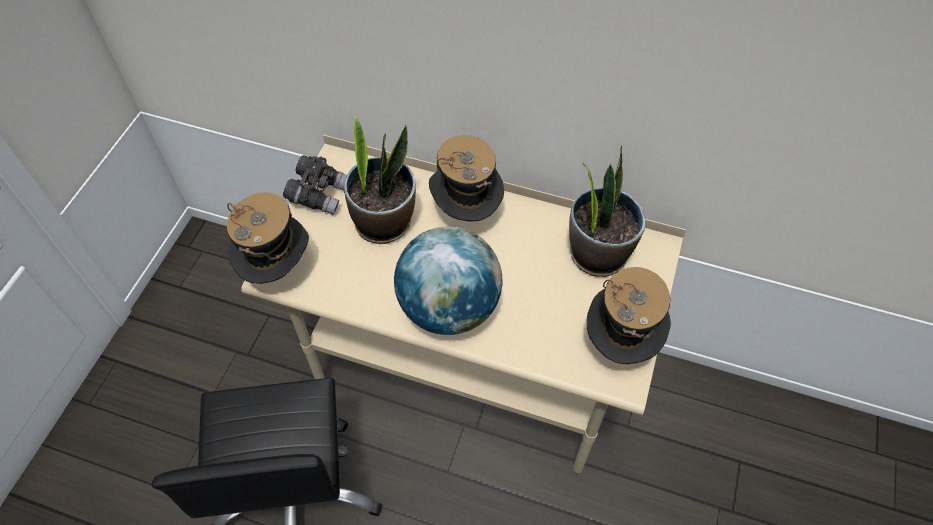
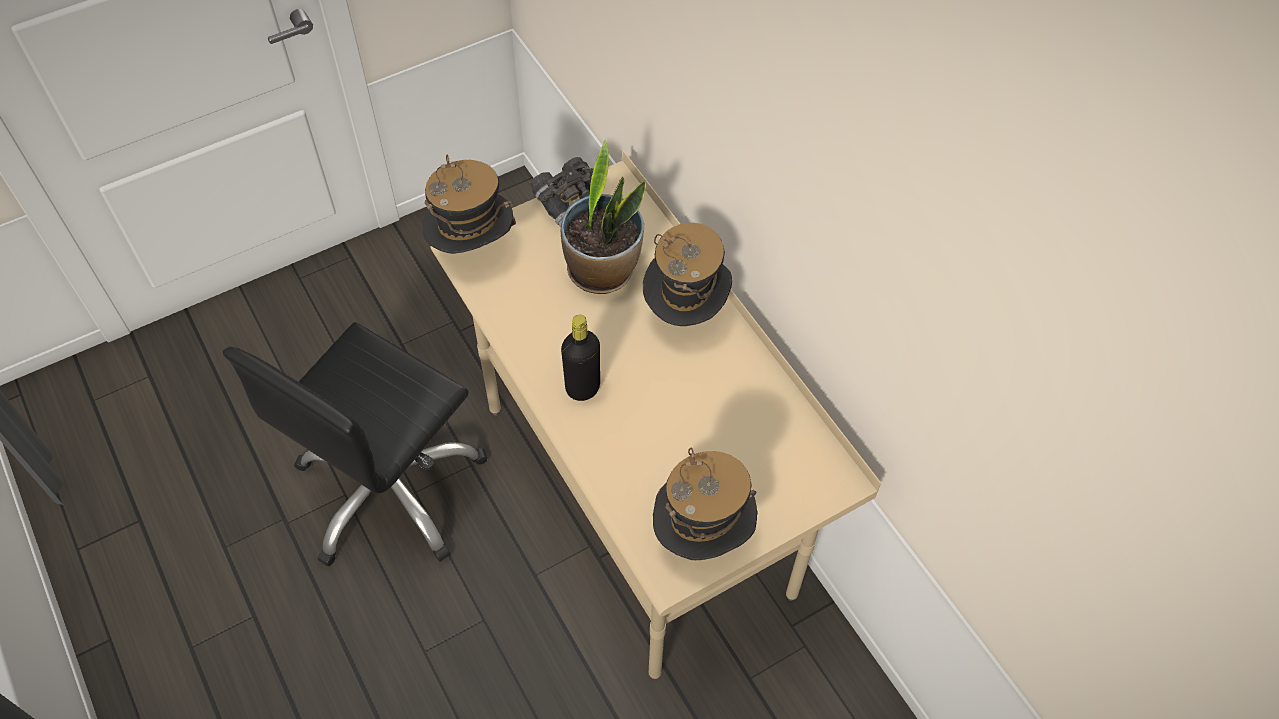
camera: 40 degrees right, 0 degrees up
globe [394,227,502,335] -> black bottle [561,315,600,401]
potted plant [569,145,646,277] -> none

